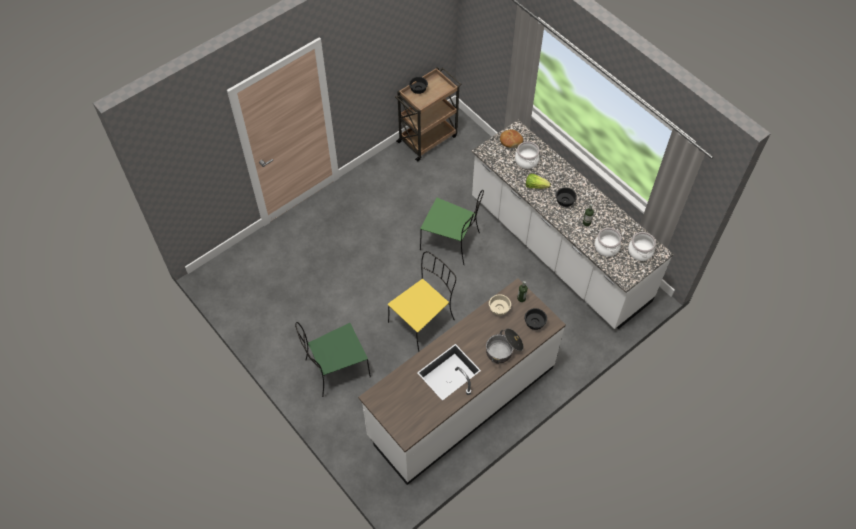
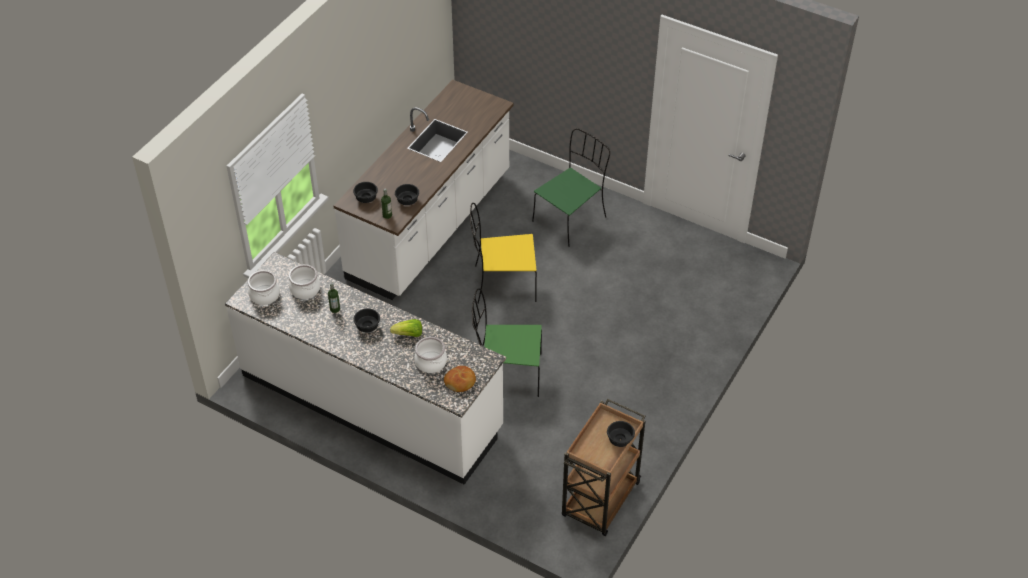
camera: 160 degrees right, 10 degrees down
yellow chair [388,251,456,352] -> yellow chair turned 60 degrees clockwise [470,203,537,304]
cooking pot [486,328,524,364] -> none
beige bowl [489,294,511,316] -> black bowl [395,184,419,205]

